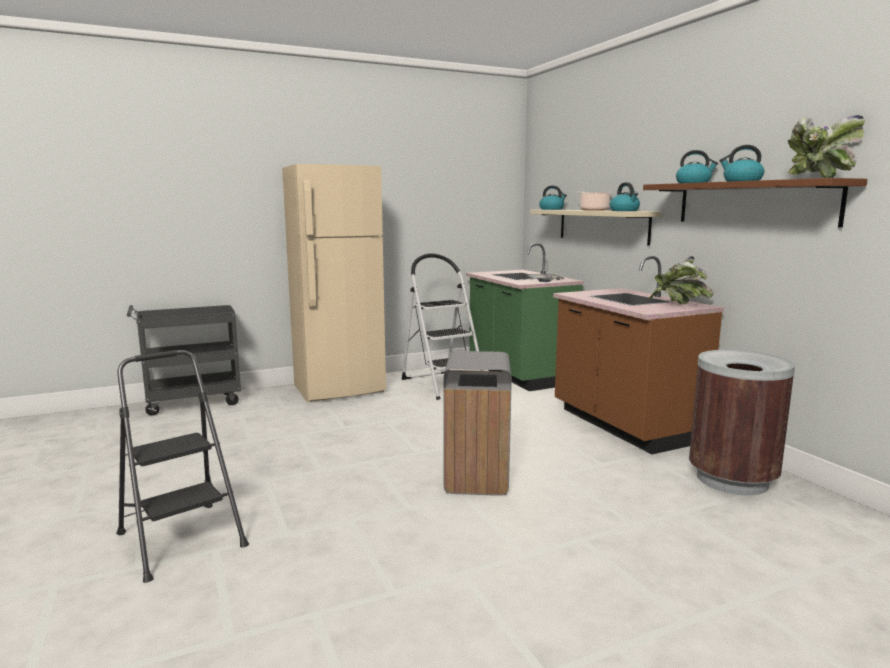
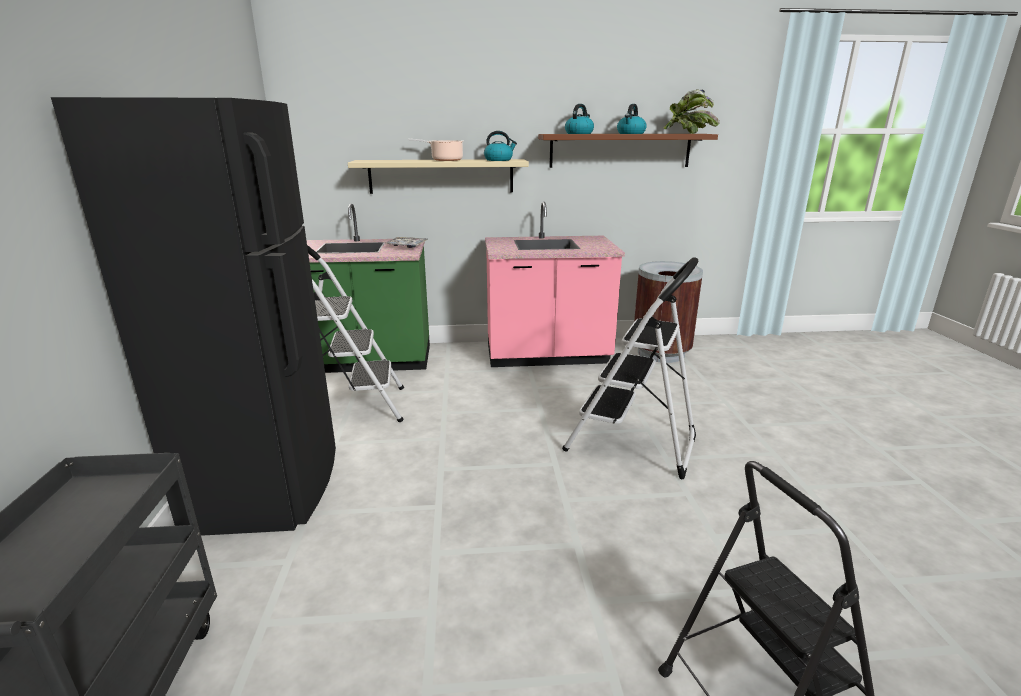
camera: 70 degrees left, 10 degrees up
beige fridge [282,164,386,402] -> black fridge [51,97,336,536]
grey trash can [443,351,512,496] -> step ladder [562,257,698,479]
kettle [539,186,567,210] -> none
brown counter [553,256,724,454] -> pink counter [485,202,625,367]
potted plant [648,256,714,304] -> none

